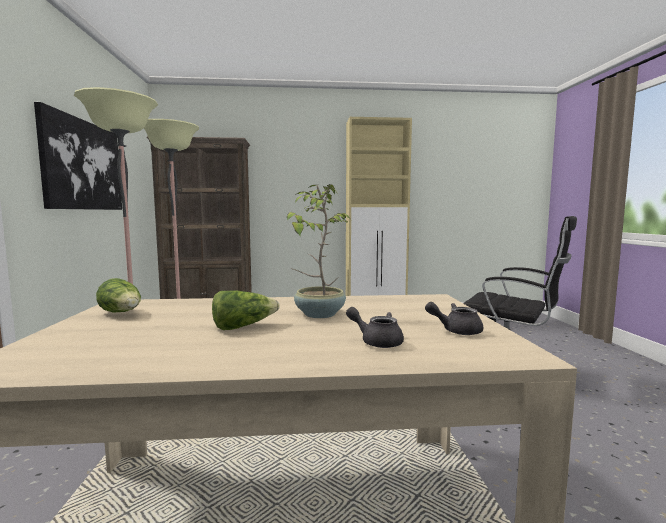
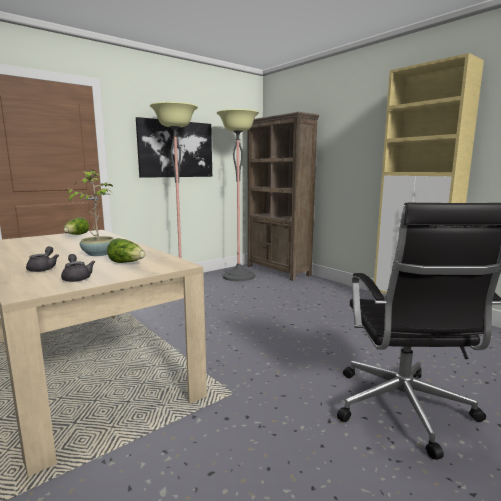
camera: 55 degrees right, 5 degrees up
lettuce [212,290,280,330] -> lettuce moved to [107,238,145,263]

